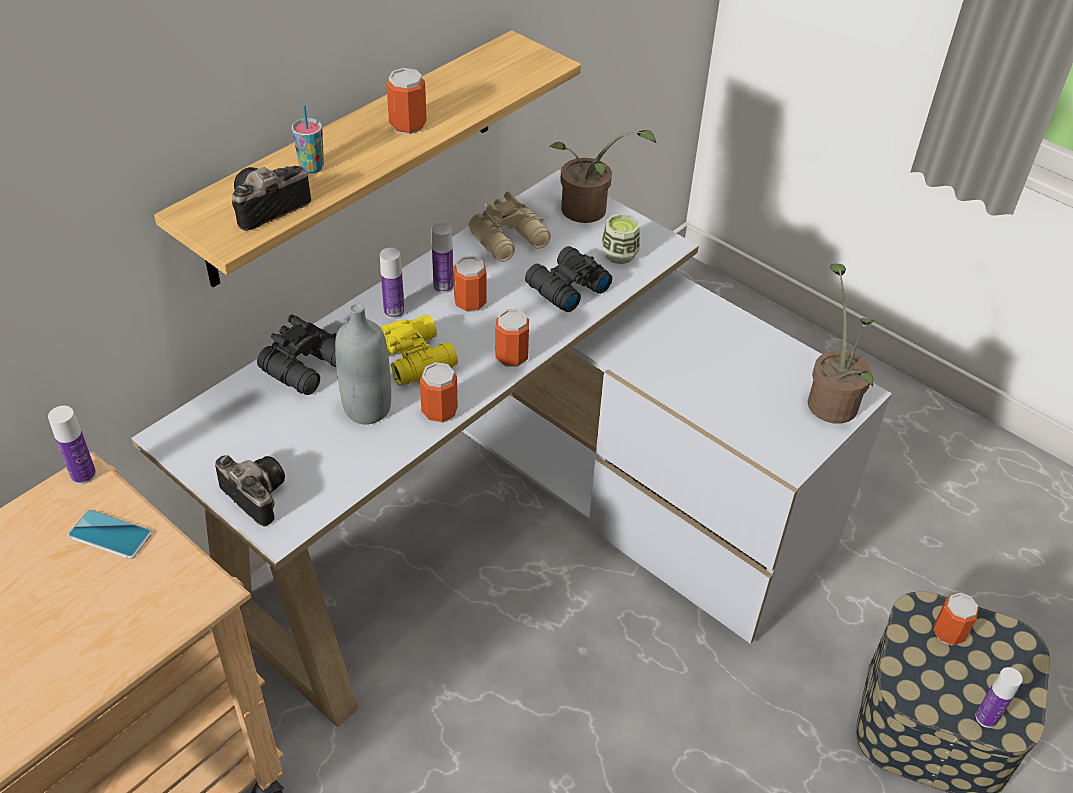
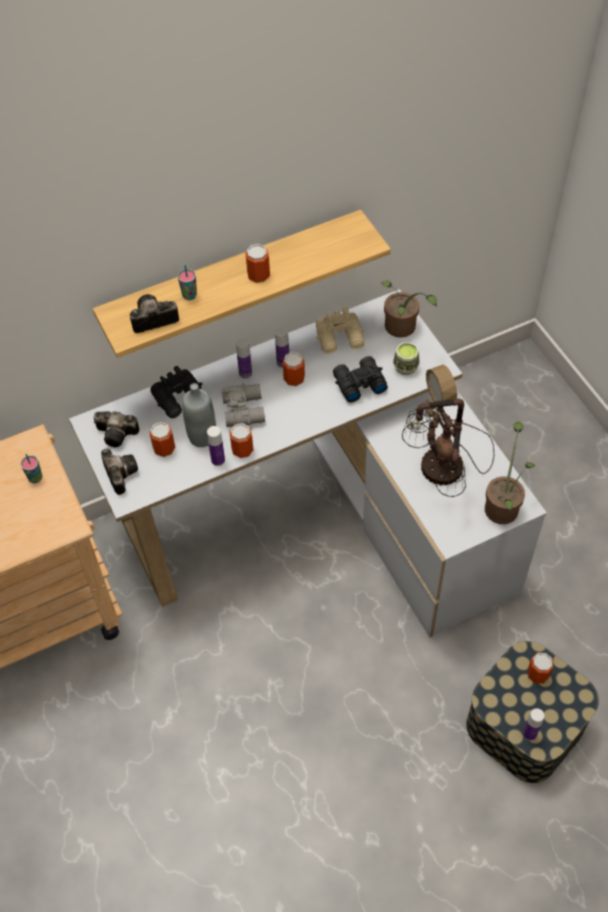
camera: 25 degrees right, 10 degrees up
bottle [48,406,96,484] -> bottle moved to [207,426,225,466]
phone [68,509,152,559] -> cup [21,454,42,483]
yellow binoculars [381,315,458,386] -> grey binoculars [221,383,265,427]
can [496,309,529,367] -> can moved to [149,422,175,457]
none -> camera [94,411,139,447]
none -> table lamp [402,365,494,497]

